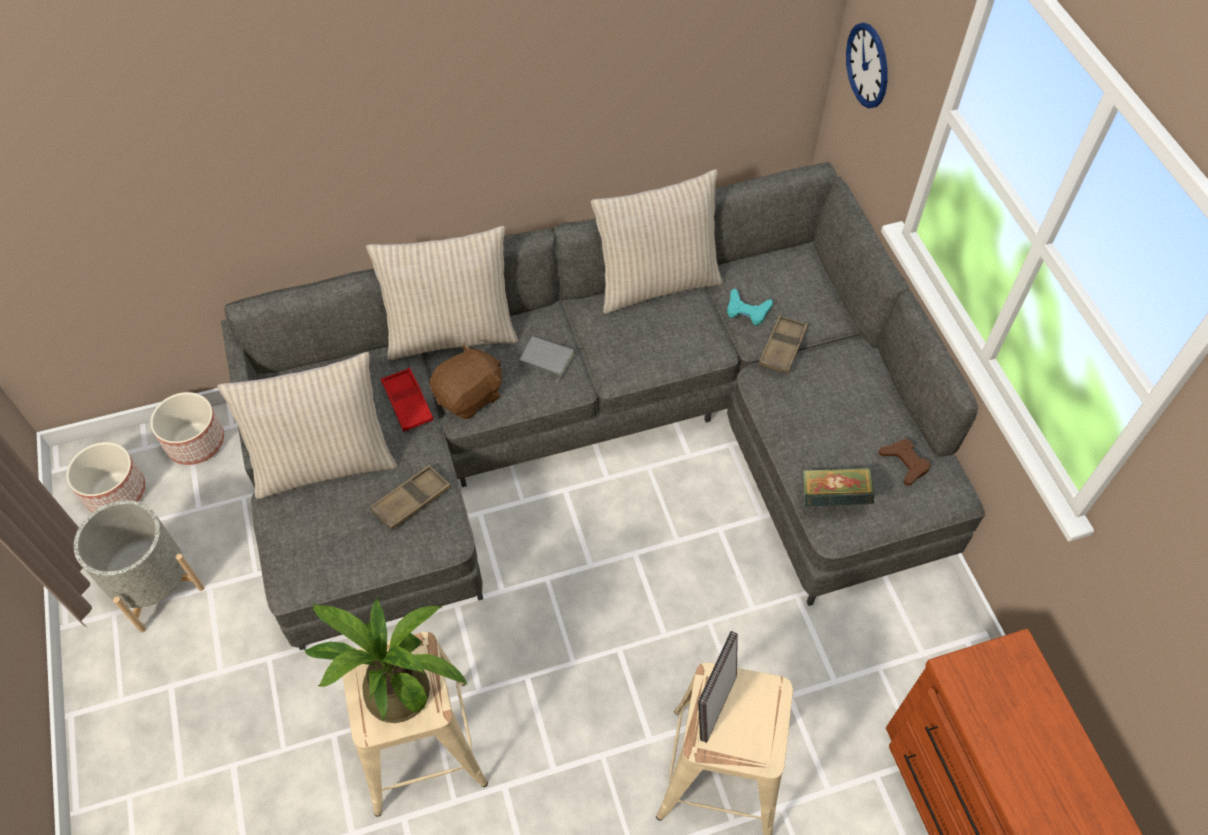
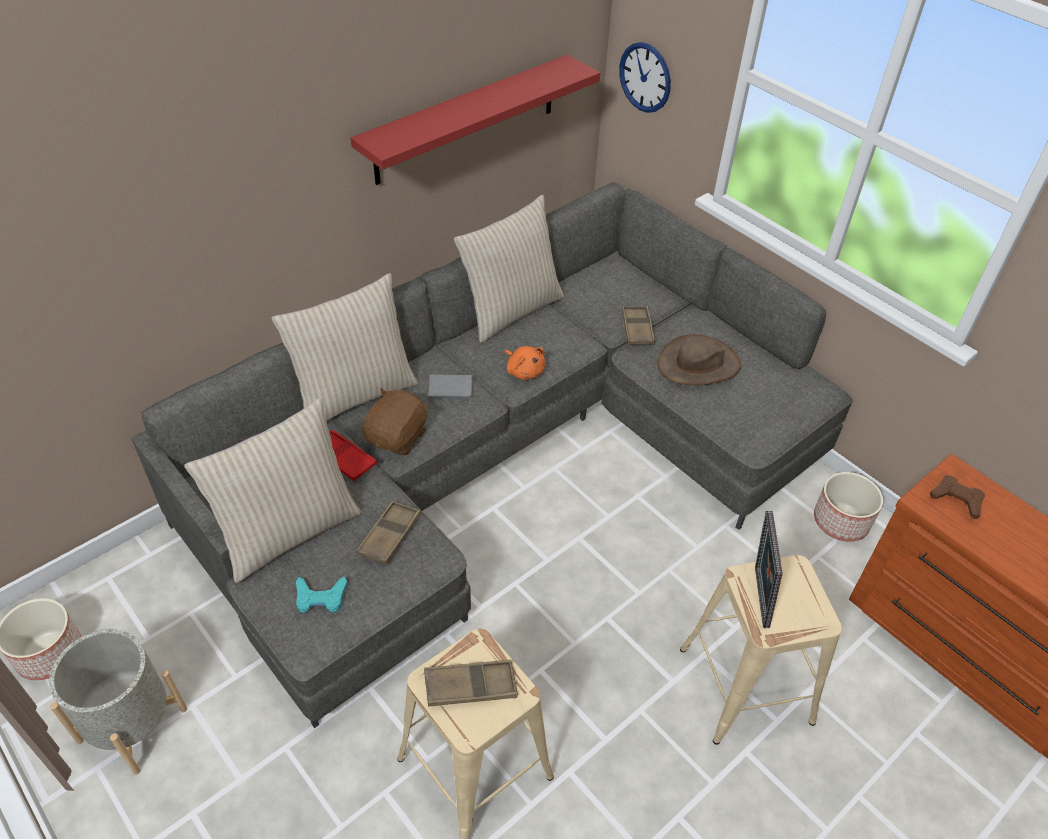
camera: 25 degrees left, 10 degrees down
planter [150,392,224,465] -> planter moved to [814,472,883,542]
potted plant [304,597,467,723] -> brown tray [424,660,518,707]
turquoise game controller [727,288,773,325] -> turquoise game controller moved to [296,577,348,613]
book [803,468,875,506] -> none
brown game controller [878,439,930,486] -> brown game controller moved to [930,475,985,519]
none -> red shelf [351,55,600,185]
none -> orange plush toy [504,346,545,380]
none -> brown hat [658,334,741,385]

